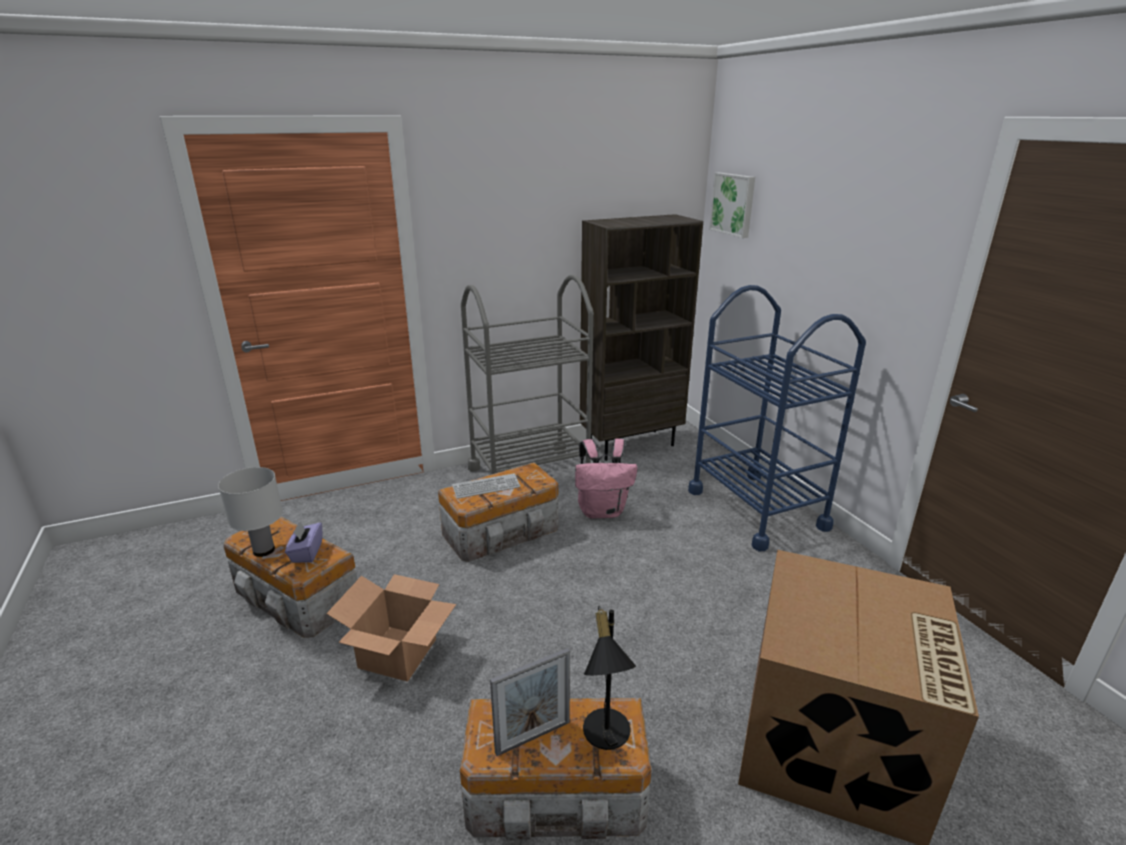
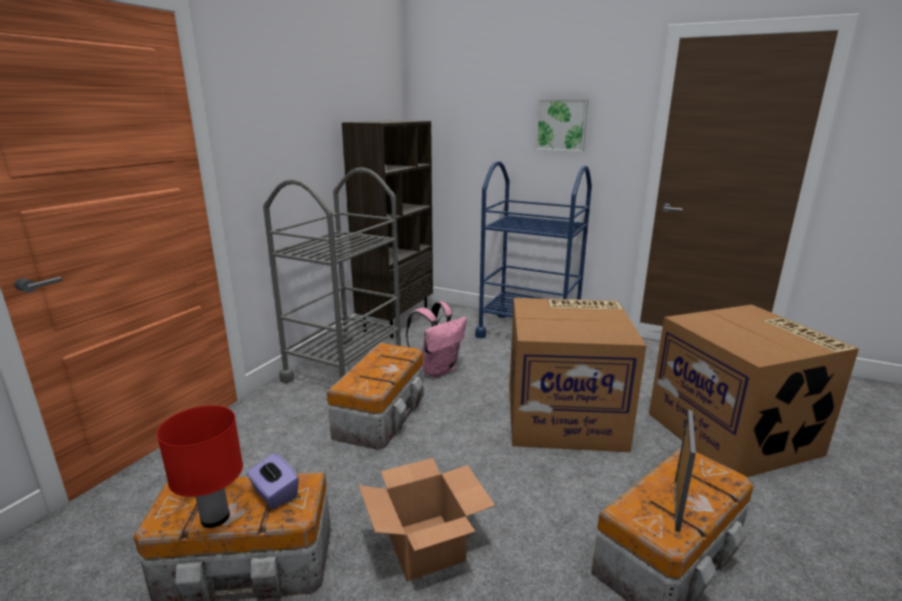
camera: 40 degrees left, 5 degrees down
white table lamp [218,467,283,557] -> red table lamp [157,405,243,528]
keyboard [452,474,521,499] -> none
black table lamp [583,606,636,750] -> none
picture [709,173,755,238] -> picture moved to [535,99,589,152]
none -> cardboard box [509,298,647,452]

